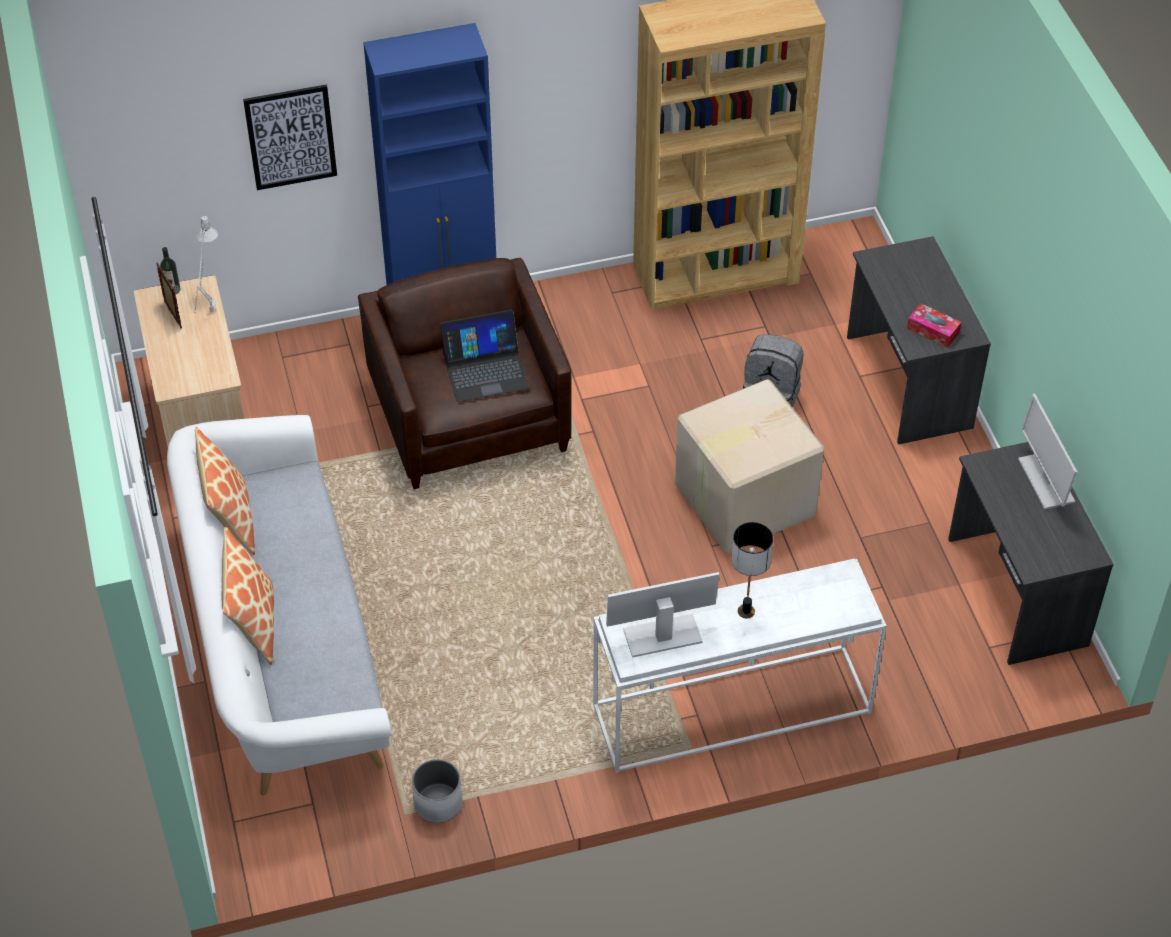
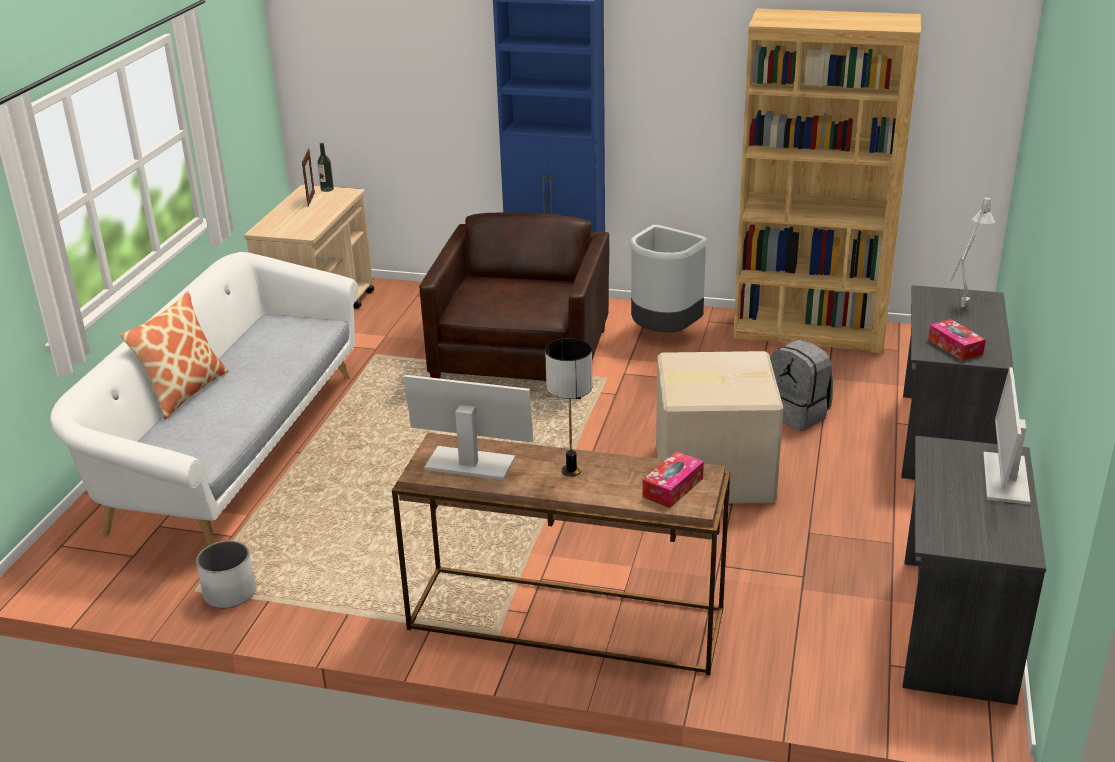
camera: 30 degrees right, 20 degrees down
grey table lamp [194,216,218,313] -> grey table lamp moved to [951,198,995,307]
pillow [195,427,255,555] -> none
picture [243,84,337,190] -> none
laptop [440,310,529,402] -> none
white console table [593,559,887,773] -> brown console table [392,433,730,675]
none -> grey trash can [629,225,708,332]
none -> tissue box [642,451,704,508]

